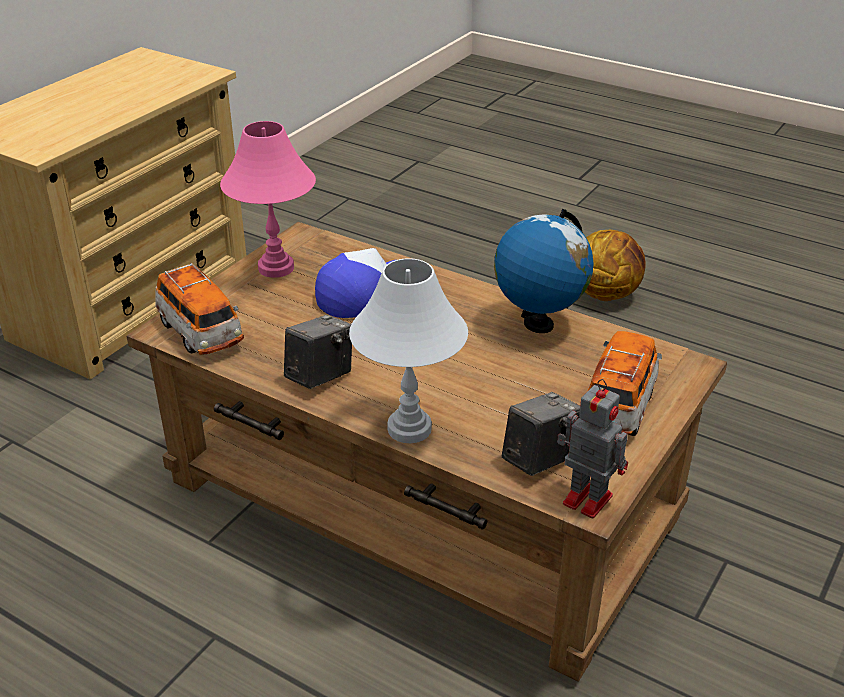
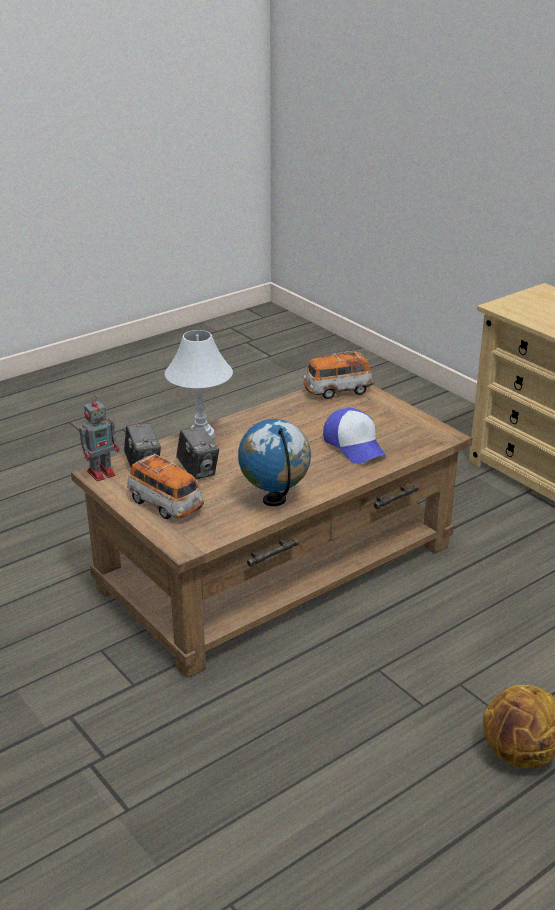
camera: 110 degrees right, 5 degrees down
pink table lamp [220,121,316,278] -> none
camera [284,315,352,389] -> camera moved to [176,426,219,479]

